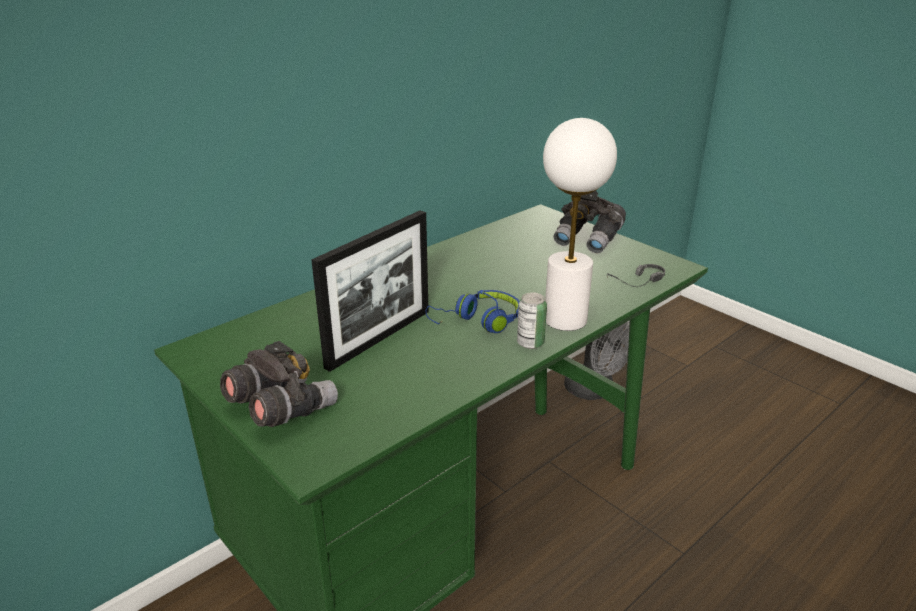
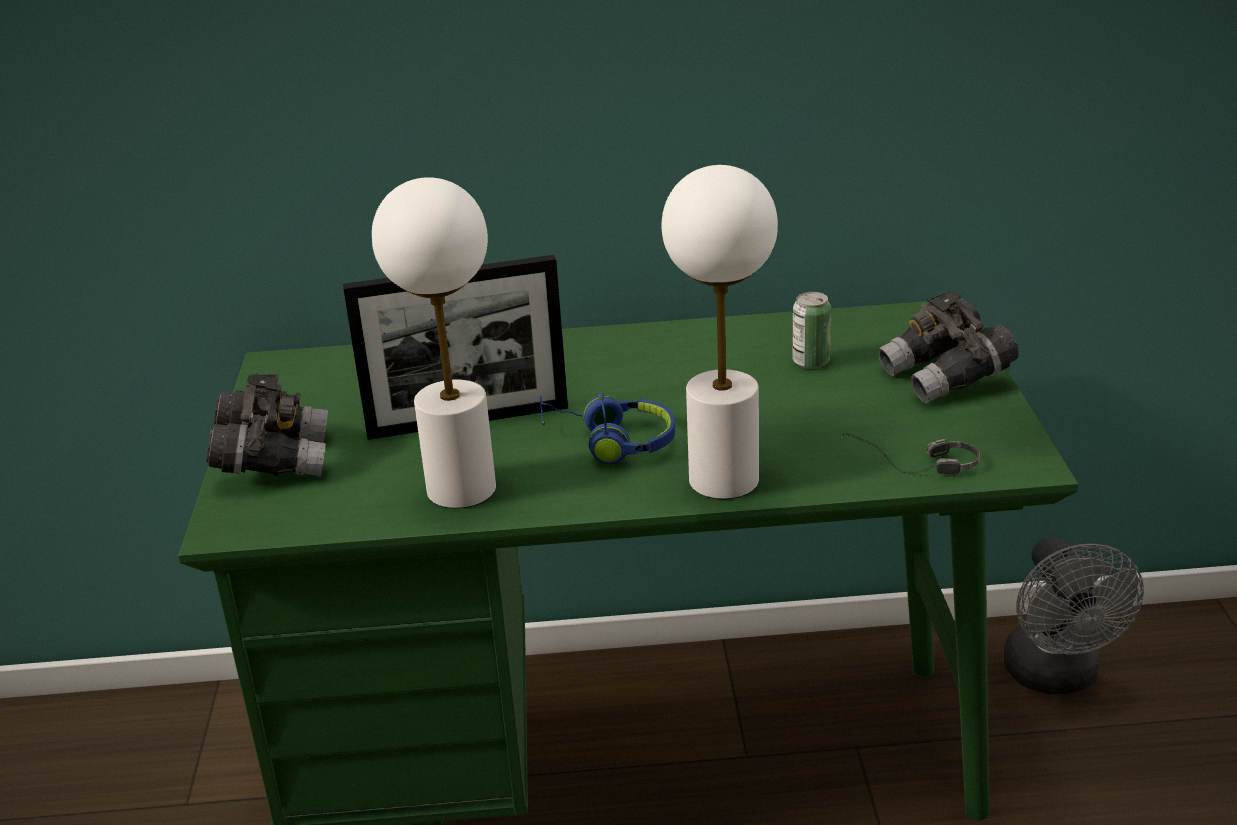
camera: 40 degrees right, 0 degrees up
can [517,292,547,349] -> can moved to [792,292,831,369]
none -> white table lamp [372,177,496,508]

